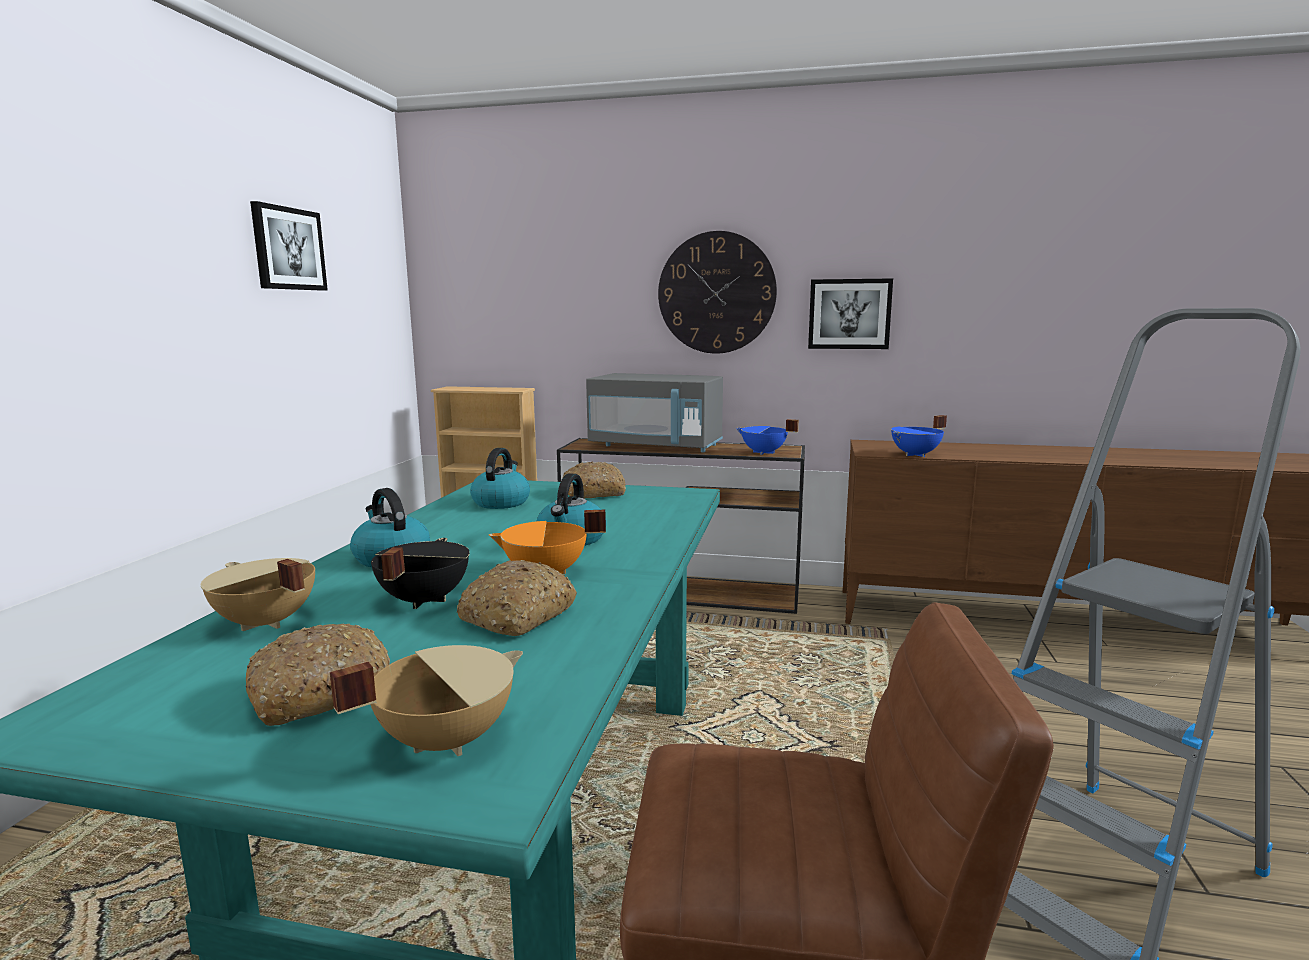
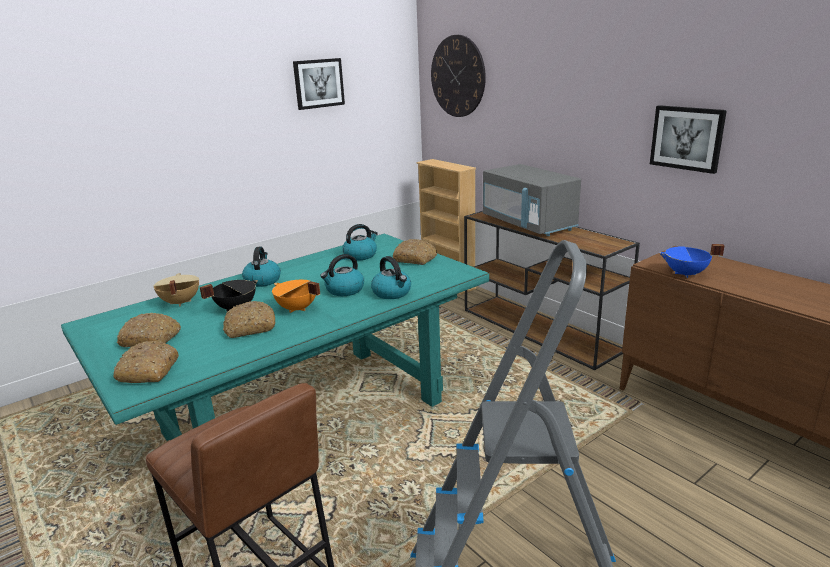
camera: 40 degrees right, 10 degrees up
beige cooking pot [330,645,523,756] -> bread [113,341,179,383]
wall clock [658,231,777,353] -> wall clock moved to [431,35,486,117]
blue cooking pot [736,419,799,455] -> none
none -> kettle [371,256,411,299]

